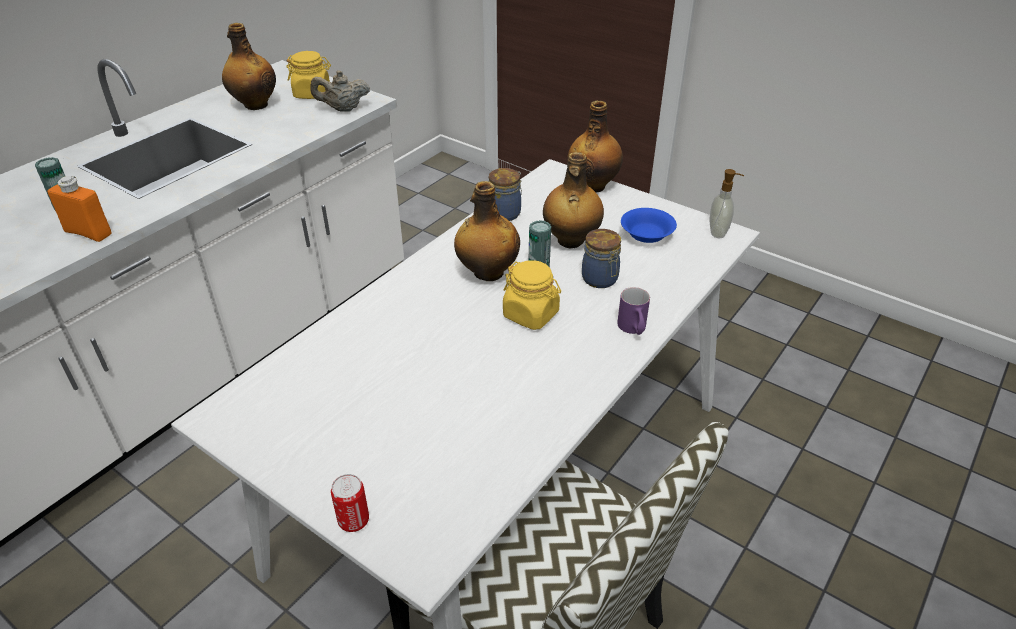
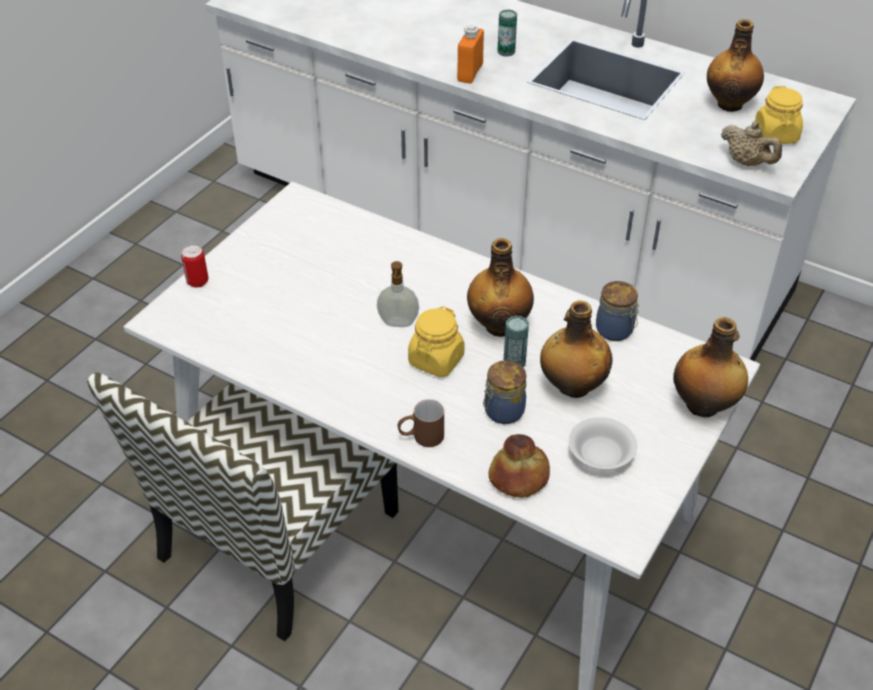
camera: 85 degrees right, 5 degrees up
beige teapot [310,71,370,112] -> beige teapot turned 150 degrees clockwise [721,121,782,166]
purple mug [617,287,650,335] -> brown mug [398,399,444,447]
blue bowl [621,208,677,243] -> white bowl [569,417,637,469]
soap dispenser [709,169,744,238] -> soap dispenser moved to [377,261,419,327]
none -> bread [488,434,550,498]

